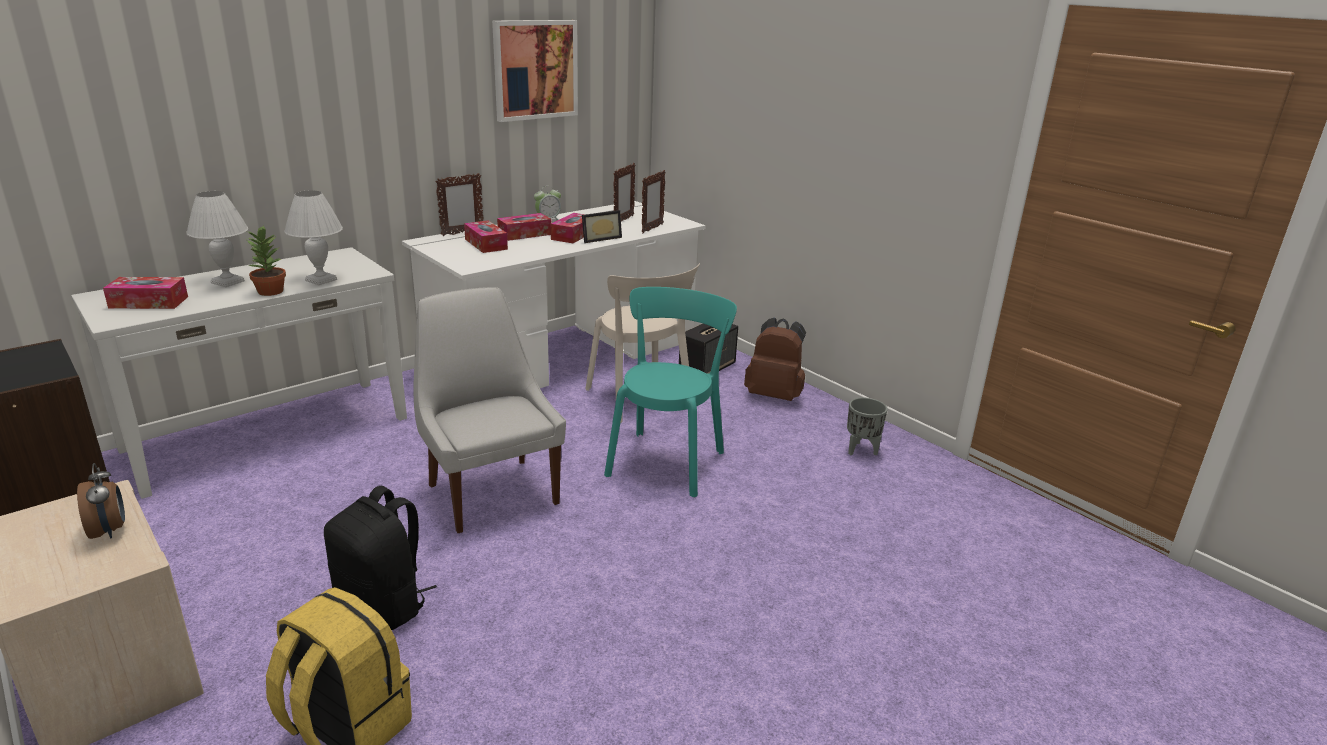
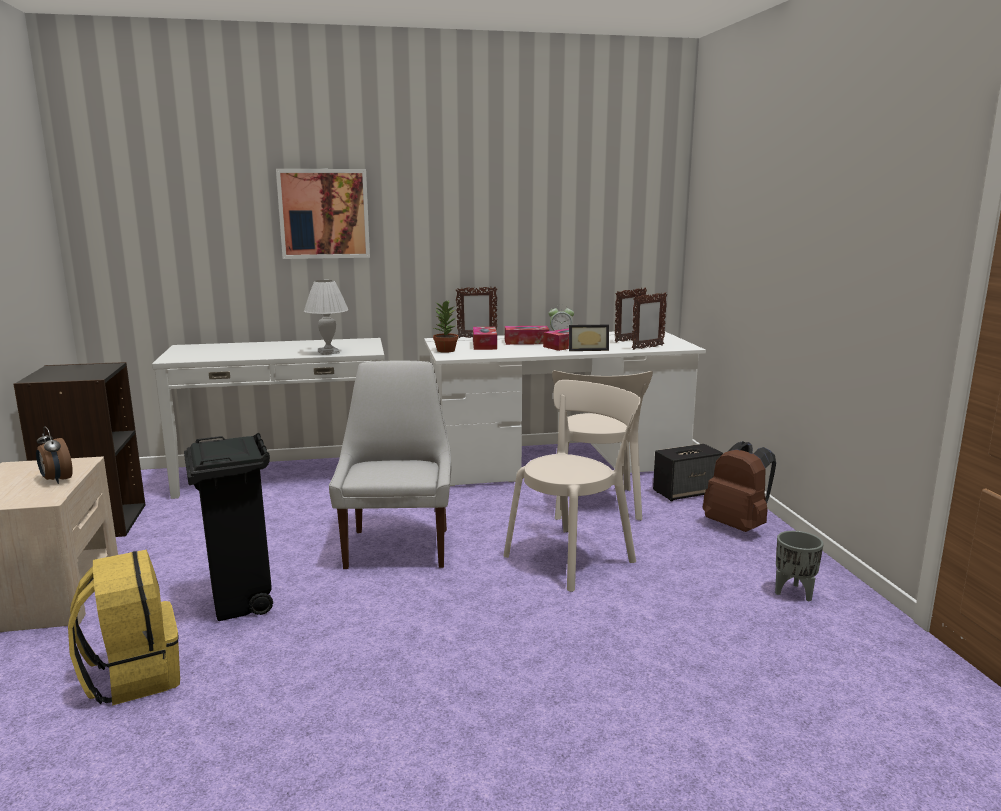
camera: 30 degrees right, 10 degrees down
alarm clock [77,463,125,539] -> alarm clock turned 135 degrees clockwise [36,426,73,484]
tissue box [103,277,188,309] -> none
white table lamp [186,191,248,287] -> none
potted plant [246,226,286,296] -> potted plant moved to [433,300,458,353]
black backpack [324,486,437,630] -> black trash can [184,433,273,621]
picture [492,20,578,122] -> picture moved to [276,169,370,259]
turquoise chair [604,287,737,497] -> beige chair [503,380,641,592]

